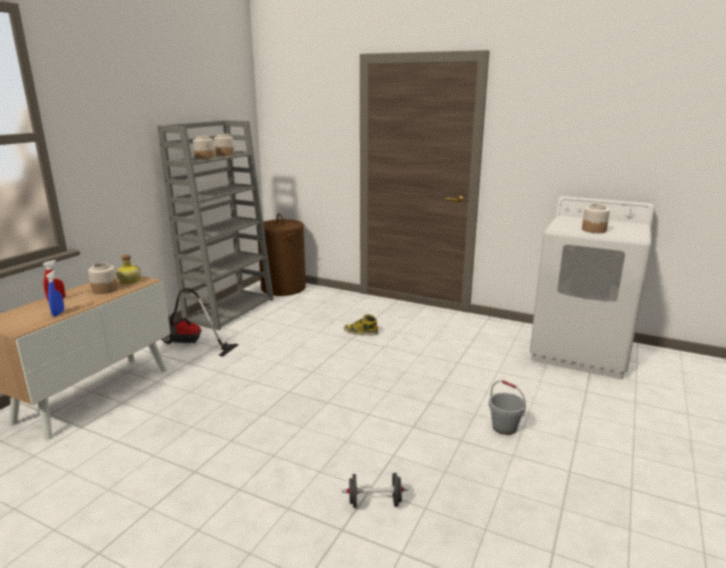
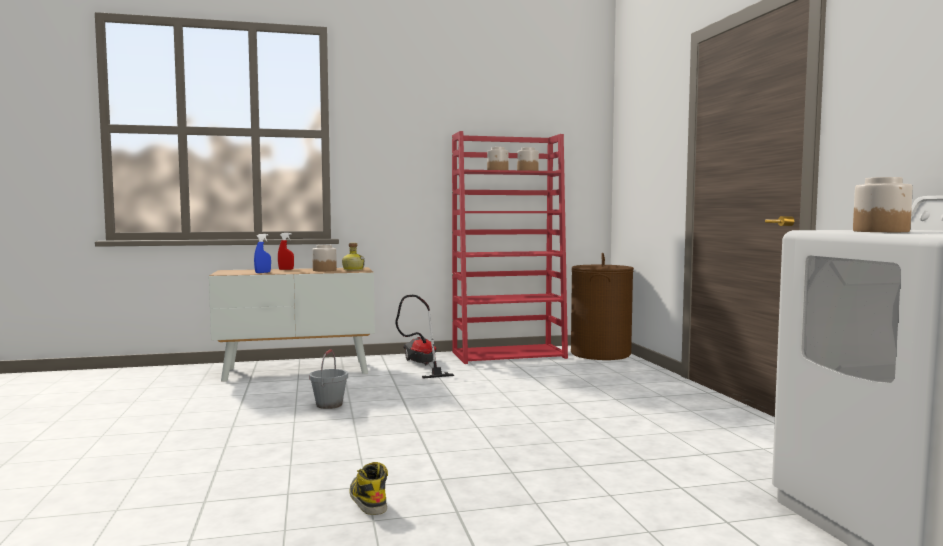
camera: 50 degrees right, 15 degrees down
grey bookcase [157,120,274,330] -> red bookcase [452,131,568,364]
black dumbbell [342,473,409,508] -> none
boot [344,314,378,335] -> boot moved to [350,462,388,515]
grey bucket [489,380,526,435] -> grey bucket moved to [309,349,348,409]

